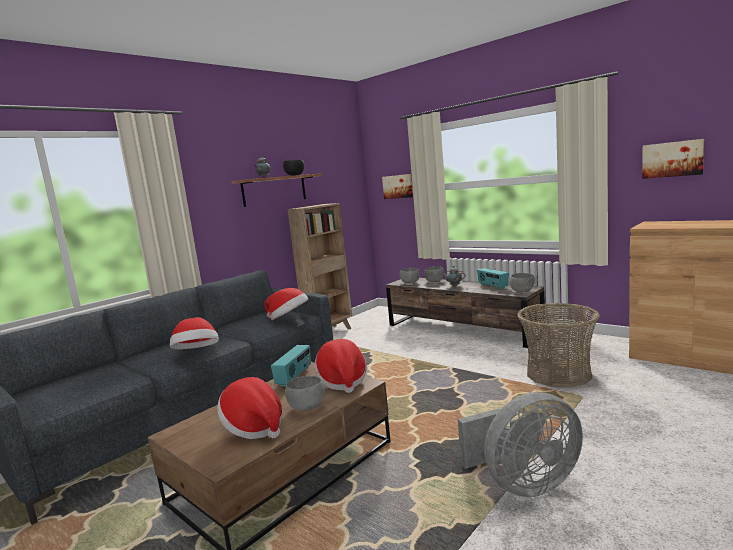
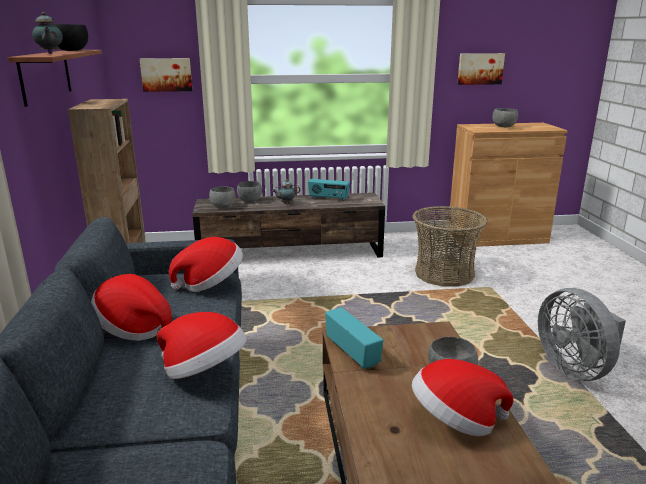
camera: 50 degrees left, 10 degrees up
hat [315,339,367,393] -> hat moved to [91,274,172,341]
grey fan [458,392,583,497] -> grey fan turned 135 degrees clockwise [538,288,626,381]
grey bowl [510,273,535,292] -> grey bowl moved to [492,108,518,127]

